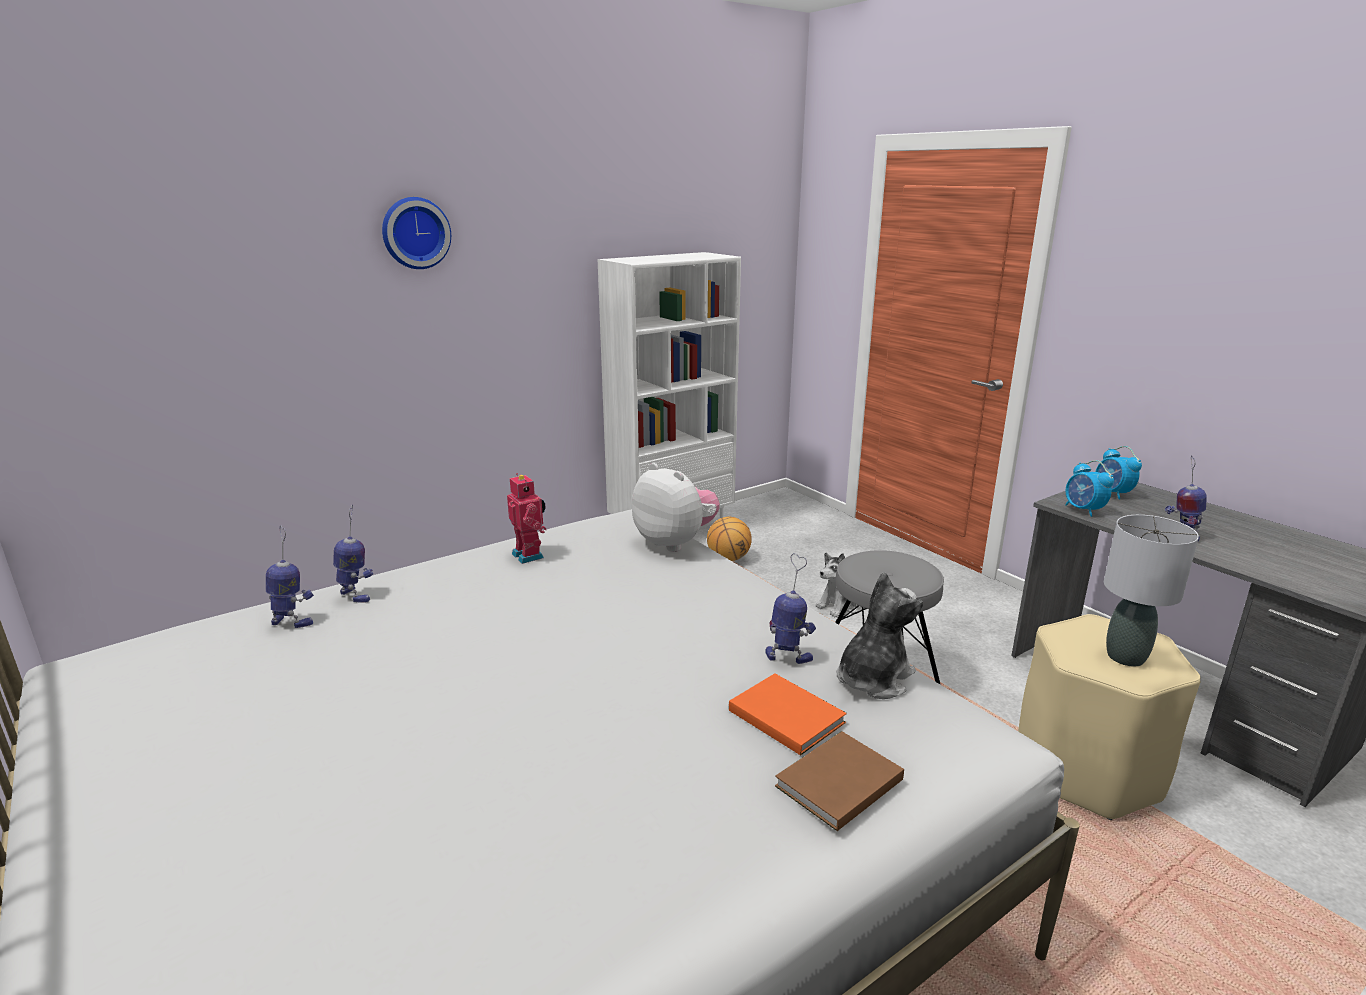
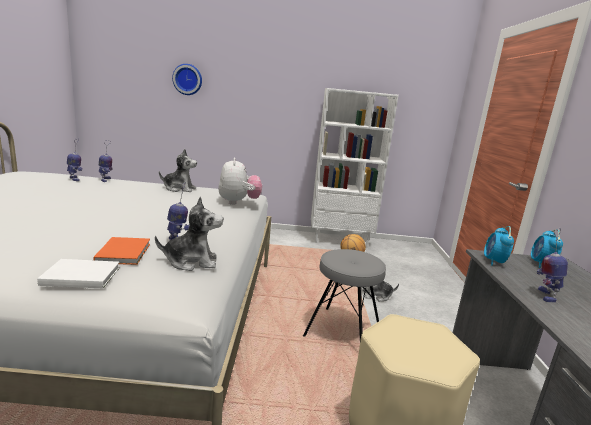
camera: 35 degrees right, 5 degrees down
wall clock [382,197,451,269] -> wall clock moved to [172,64,202,95]
toy robot [507,473,547,564] -> plush toy [159,149,197,192]
brown book [775,731,904,831] -> white book [37,259,120,288]
grey table lamp [1104,515,1199,666] -> none

